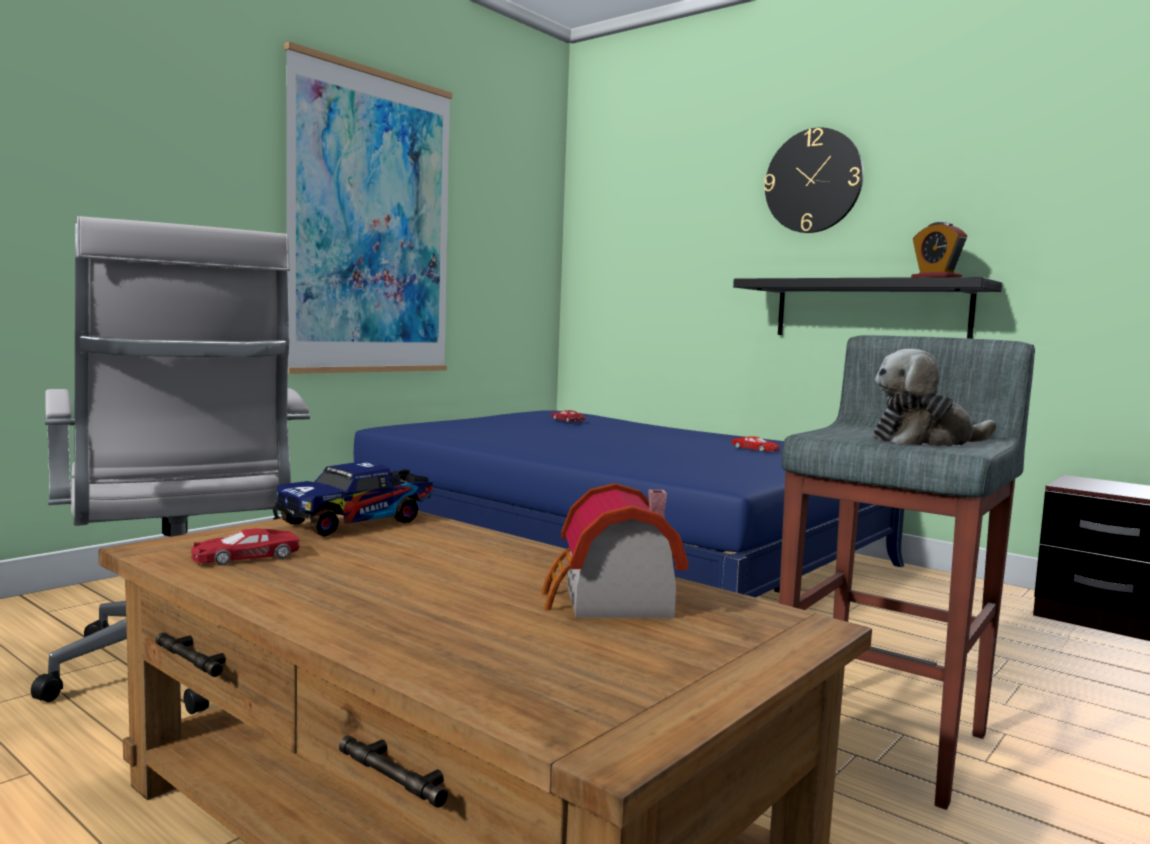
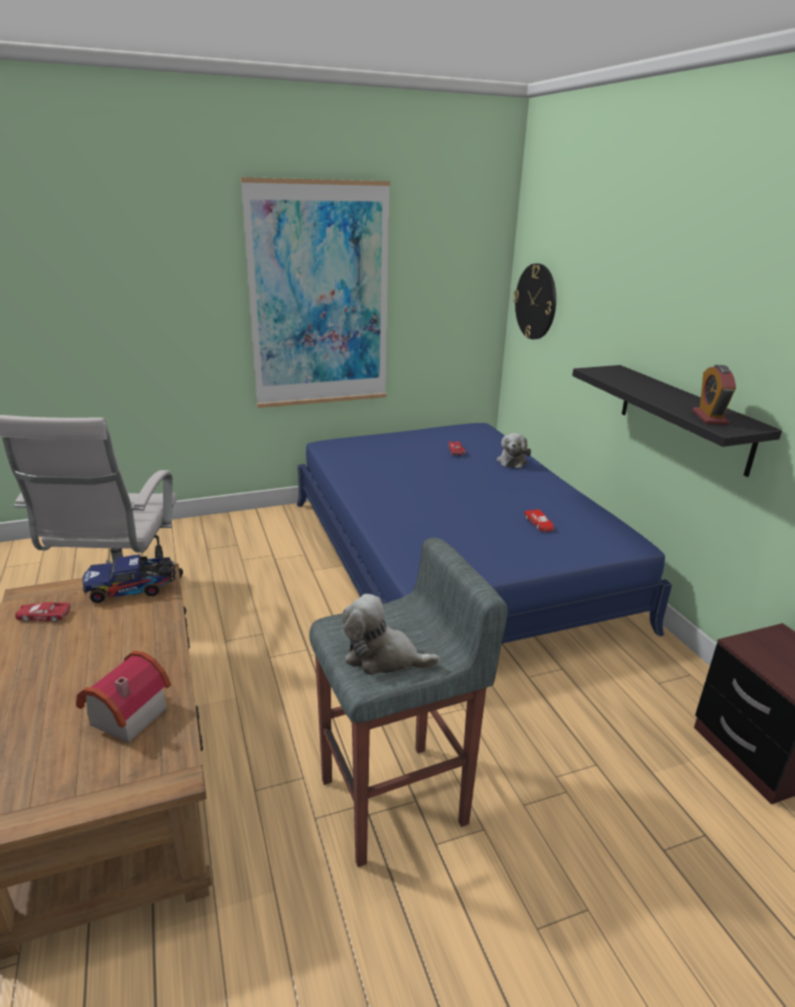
camera: 30 degrees right, 20 degrees up
wall clock [764,128,864,233] -> wall clock moved to [513,264,556,339]
none -> plush toy [497,433,531,468]

